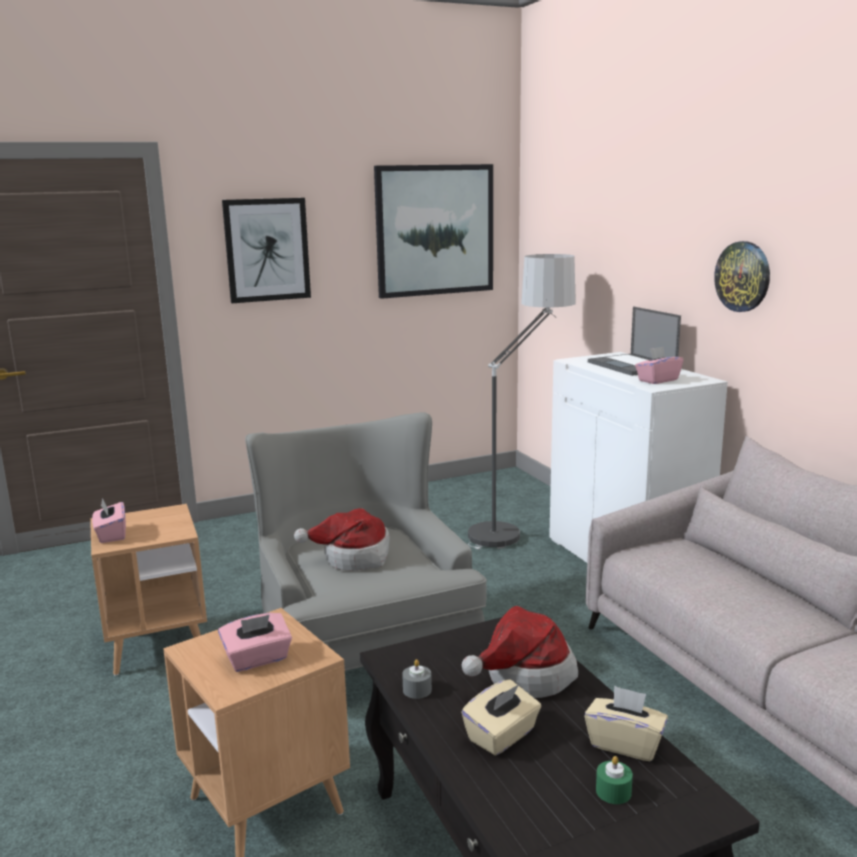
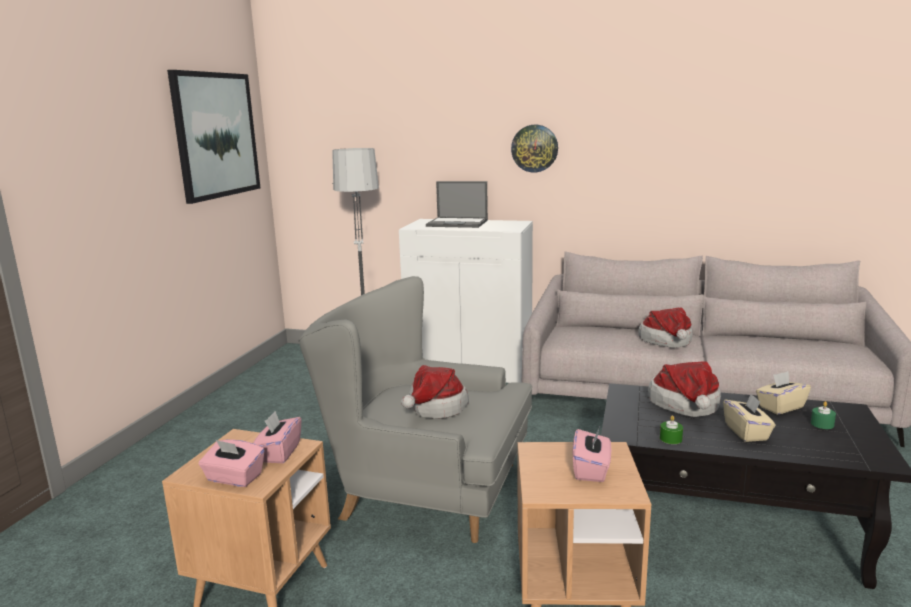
camera: 50 degrees left, 0 degrees up
picture [222,198,311,303] -> none
grey candle [402,659,432,699] -> green candle [660,415,683,444]
pink tissue box [635,346,683,384] -> pink tissue box moved to [253,411,301,463]
none -> hat [638,308,693,348]

